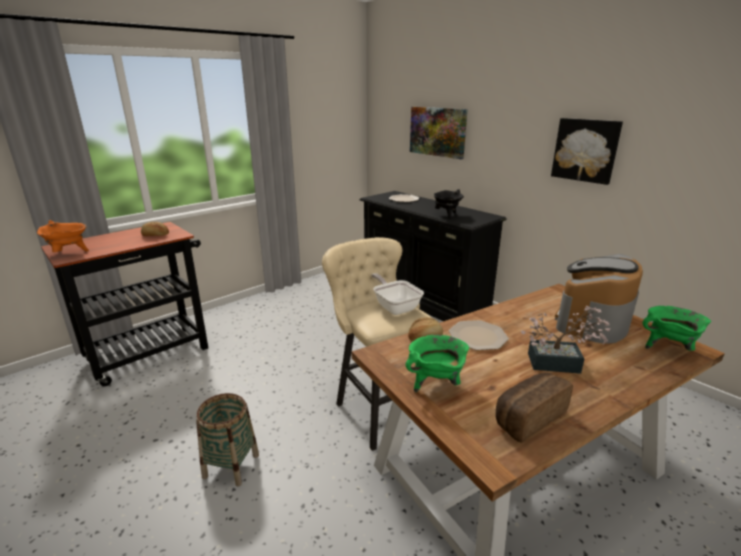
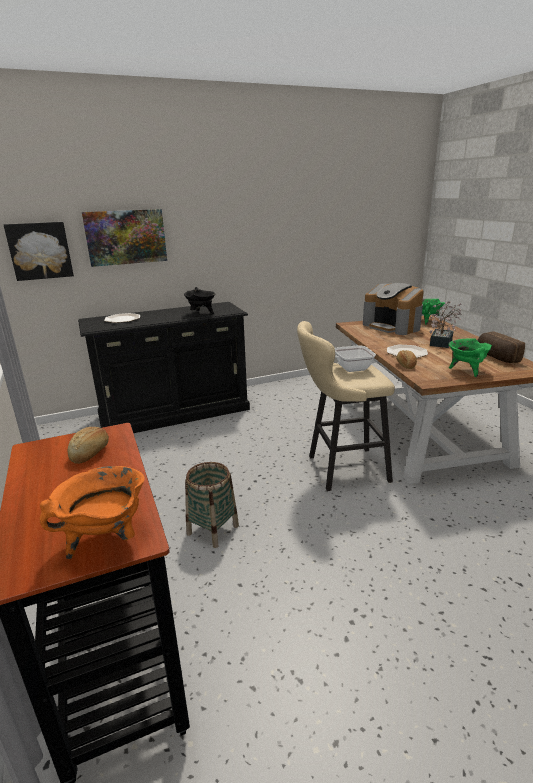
camera: 70 degrees left, 0 degrees up
basket [196,393,259,486] -> basket moved to [185,462,239,548]
picture [551,118,623,185] -> picture moved to [4,222,74,281]

